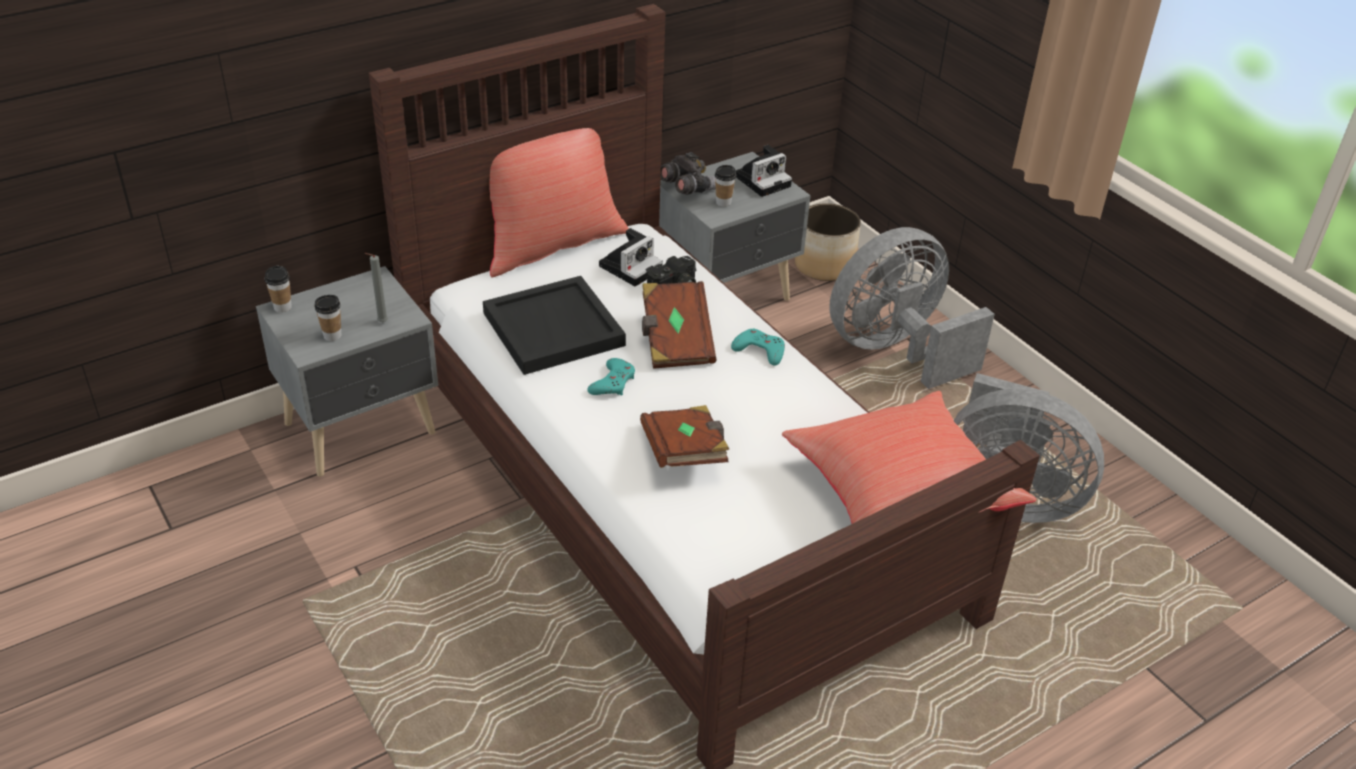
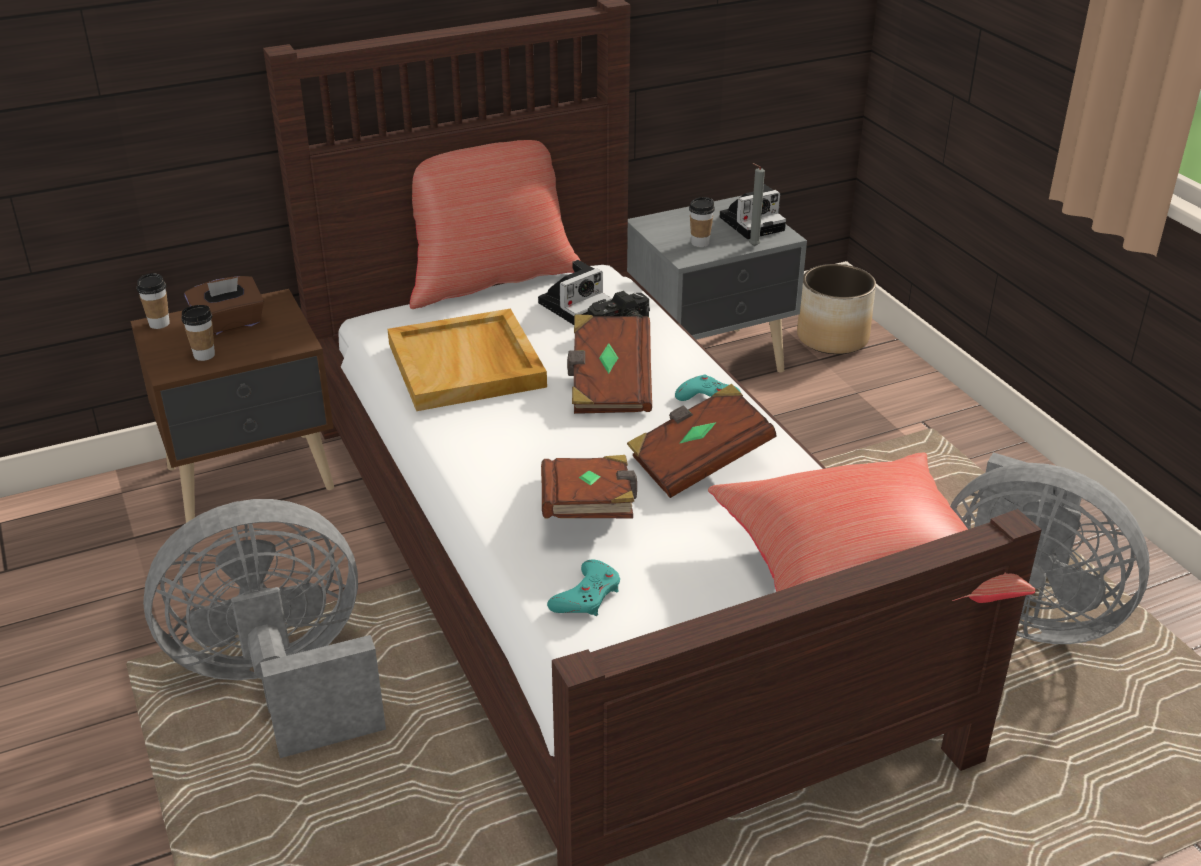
camera: 10 degrees right, 5 degrees down
grey nightstand [256,266,439,477] -> brown nightstand [130,289,334,523]
grey candle [365,253,388,322] -> grey candle moved to [749,163,765,246]
black tray [483,276,626,375] -> beige tray [388,308,547,411]
turquoise game controller [587,358,635,395] -> turquoise game controller moved to [547,560,620,616]
grey binoculars [661,152,716,195] -> none
grey fan [829,227,995,389] -> grey fan moved to [143,499,386,758]
none -> brown tissue box [184,276,264,336]
none -> brown book [627,384,777,498]

